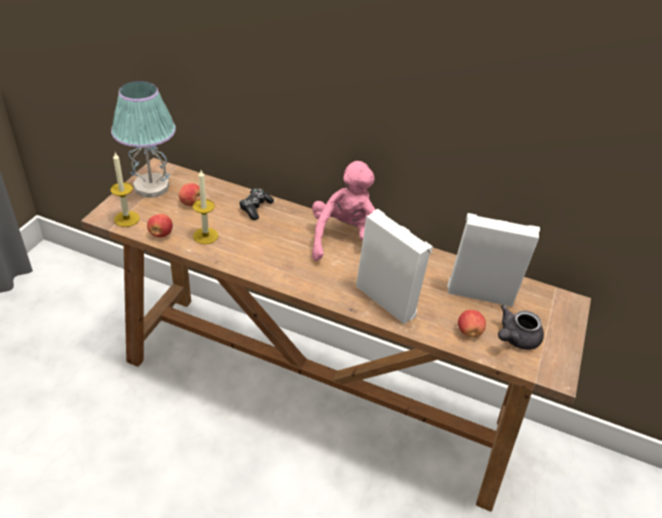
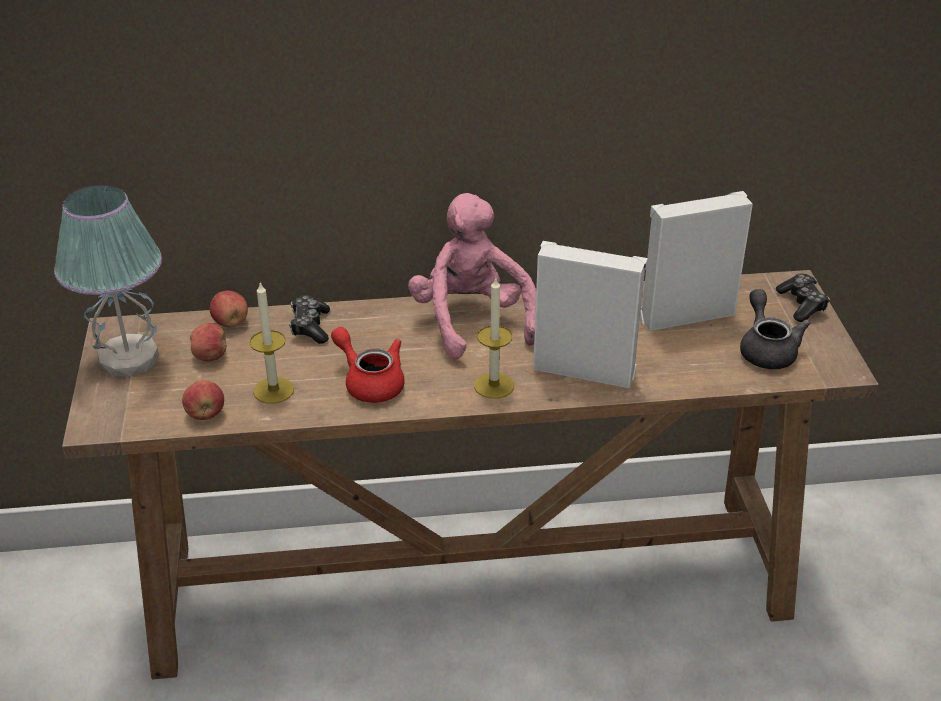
camera: 25 degrees left, 5 degrees down
candle [110,153,139,227] -> candle moved to [474,277,514,399]
apple [458,310,486,337] -> apple moved to [210,291,248,327]
grey teapot [498,305,544,350] -> grey teapot turned 150 degrees clockwise [740,289,811,369]
none -> red teapot [331,327,405,403]
none -> game controller [776,273,830,322]

